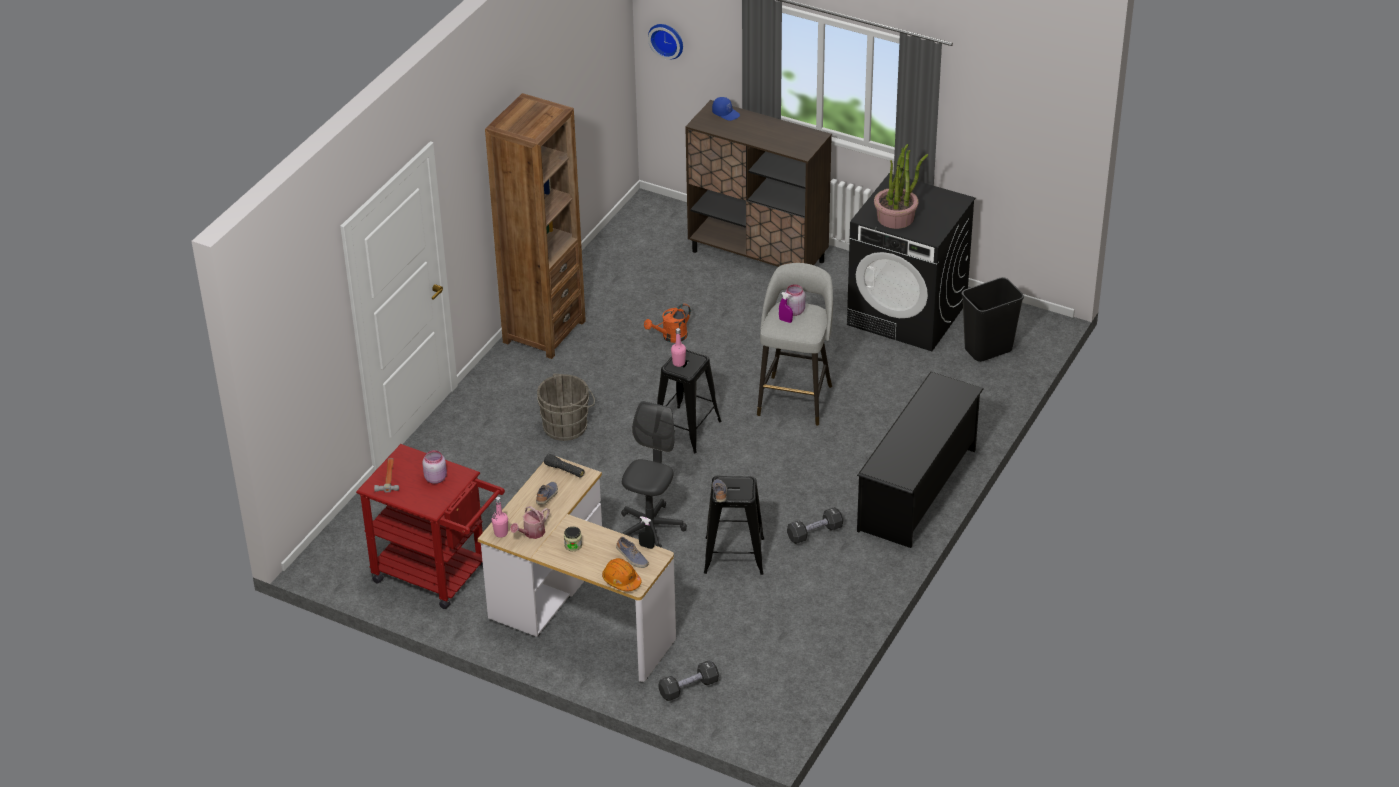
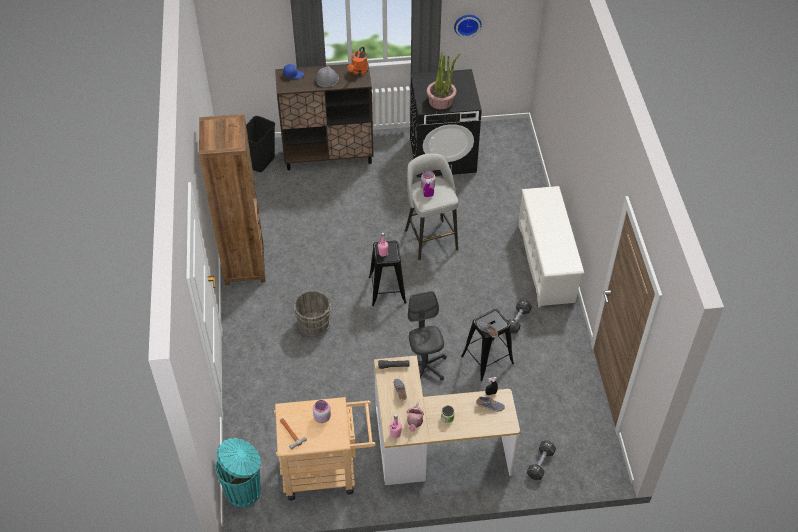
camera: 35 degrees left, 10 degrees up
red cart [356,444,505,609] -> beige cart [274,397,376,500]
orange hard hat [602,558,641,591] -> none
orange watering can [644,304,691,343] -> orange watering can moved to [347,46,368,76]
wall clock [648,24,683,59] -> wall clock moved to [454,15,482,38]
black shoe rack [857,372,984,548] -> white shoe rack [518,186,584,308]
black trash can [962,277,1024,362] -> black trash can moved to [246,116,275,172]
none -> turquoise trash can [215,438,261,507]
none -> grey hard hat [316,66,339,87]

